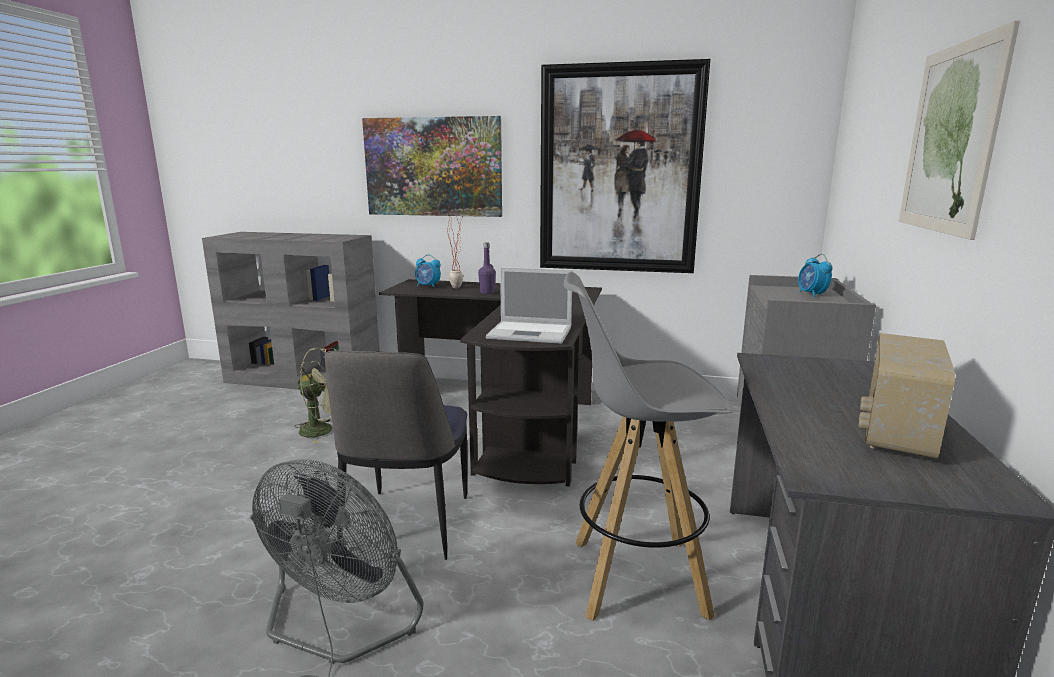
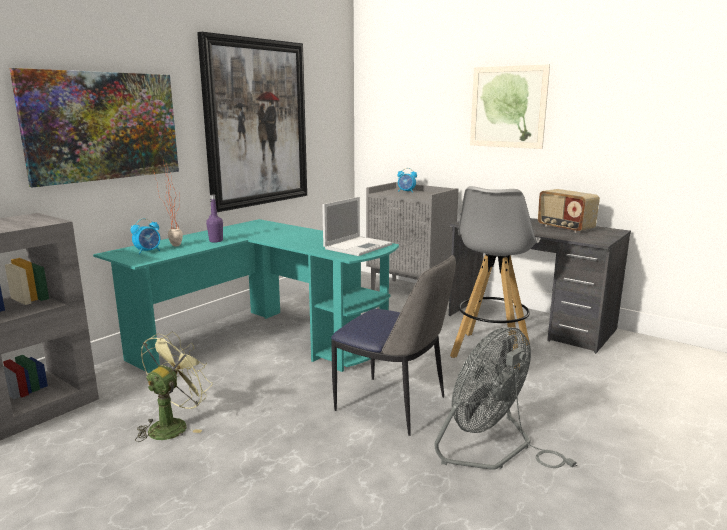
camera: 65 degrees left, 0 degrees up
black desk [379,279,602,487] -> turquoise desk [93,219,399,373]

